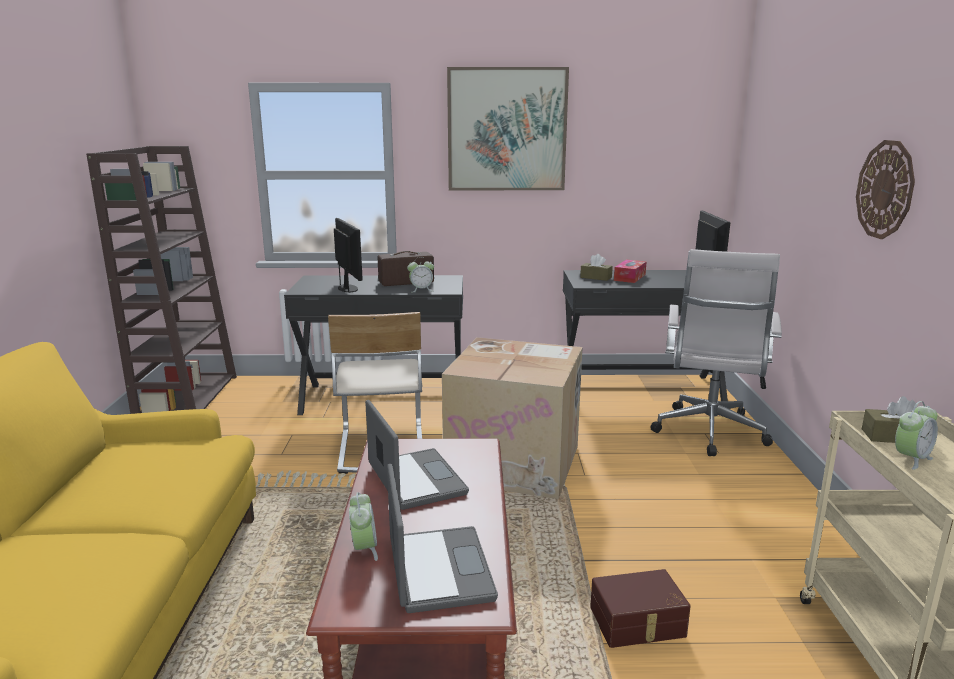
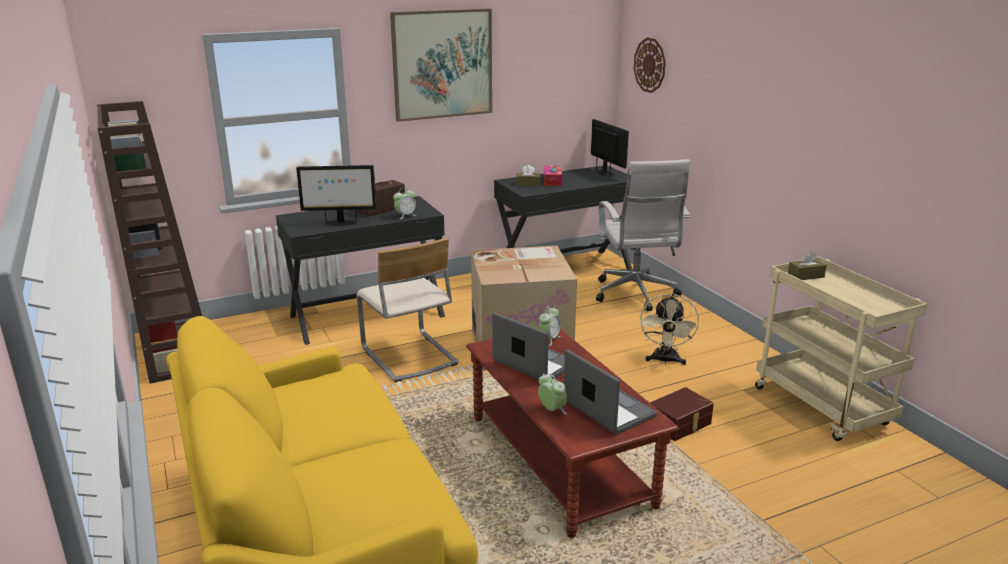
camera: 25 degrees left, 5 degrees up
monitor [334,218,363,293] -> monitor turned 135 degrees clockwise [296,165,377,226]
wall clock [856,140,915,239] -> wall clock moved to [634,37,666,93]
alarm clock [895,401,938,470] -> alarm clock moved to [539,306,561,346]
none -> beige fan [640,294,699,365]

